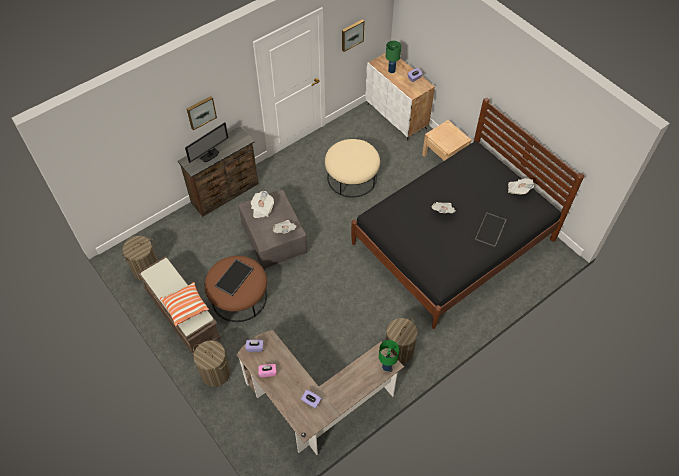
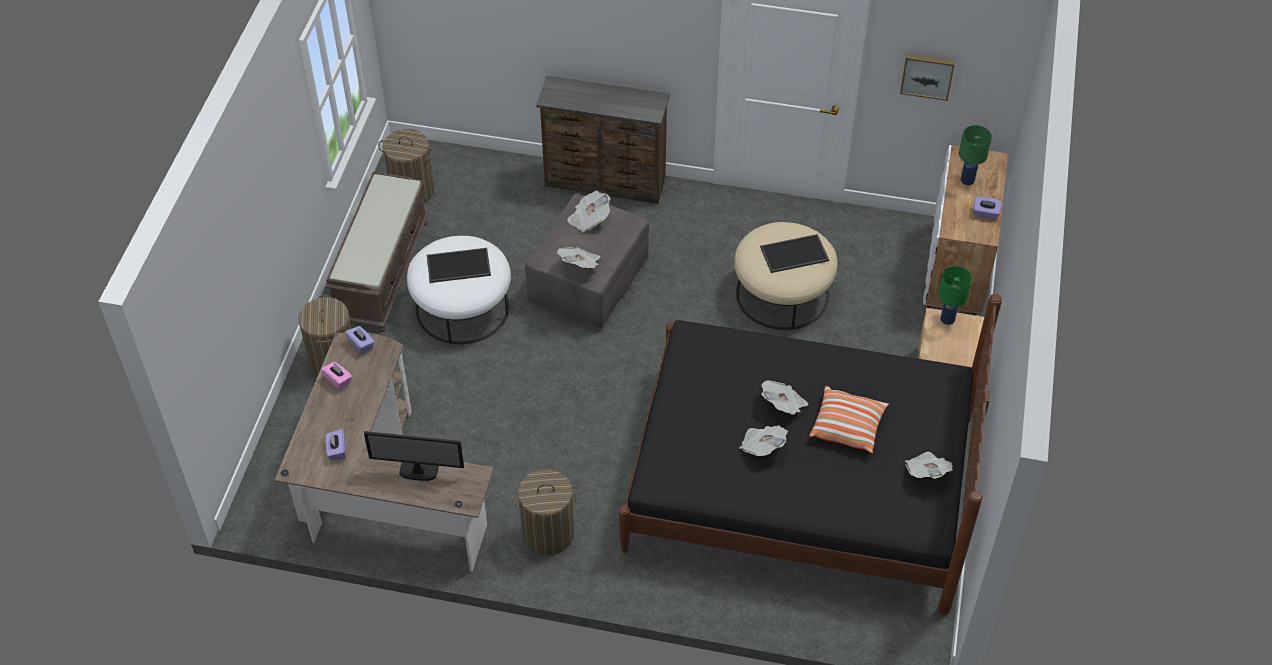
camera: 50 degrees right, 5 degrees down
pillow [160,282,209,326] -> pillow moved to [809,386,889,453]
monitor [185,122,228,163] -> monitor moved to [364,431,464,481]
picture [187,96,217,130] -> none
brown ottoman [205,256,267,322] -> white ottoman [407,236,511,344]
green table lamp [379,340,399,371] -> green table lamp moved to [938,266,972,325]
tray [475,212,507,247] -> tray moved to [760,234,829,273]
none -> newspaper [739,425,788,456]

